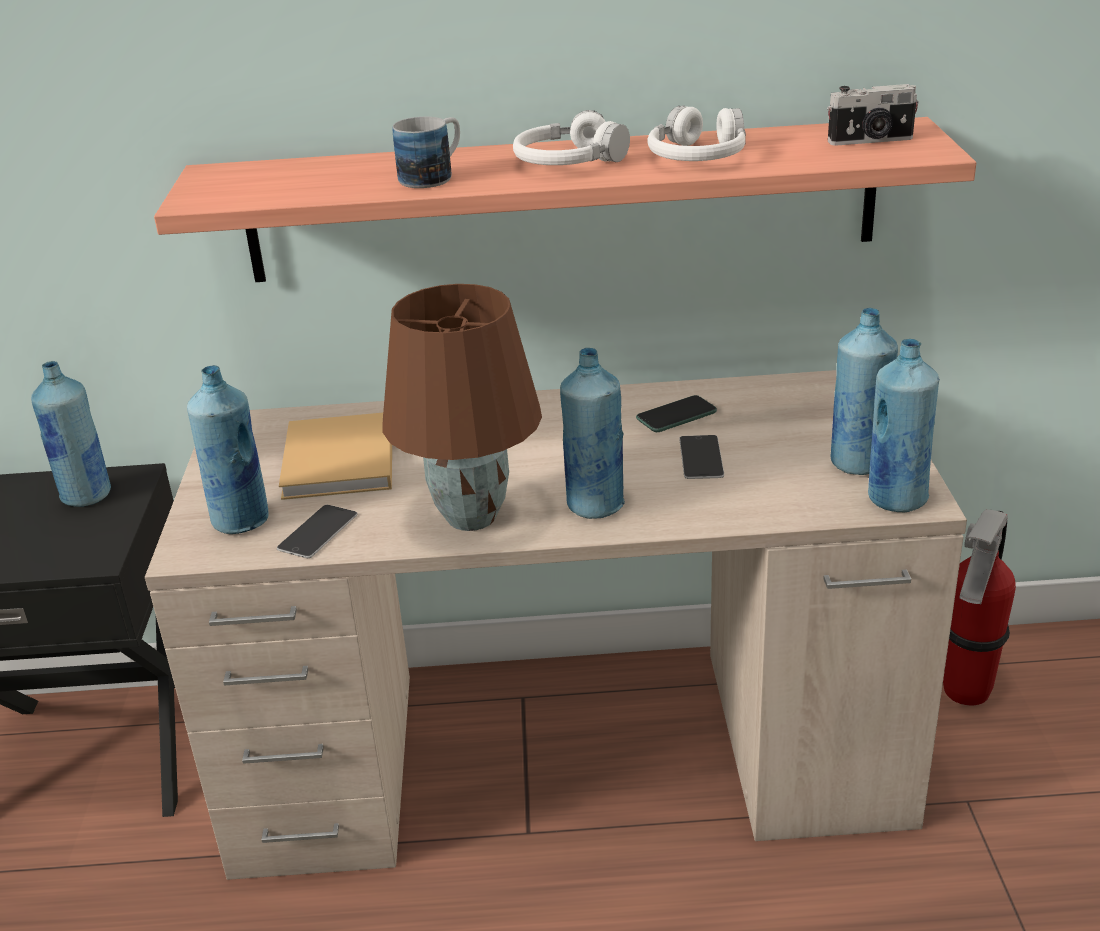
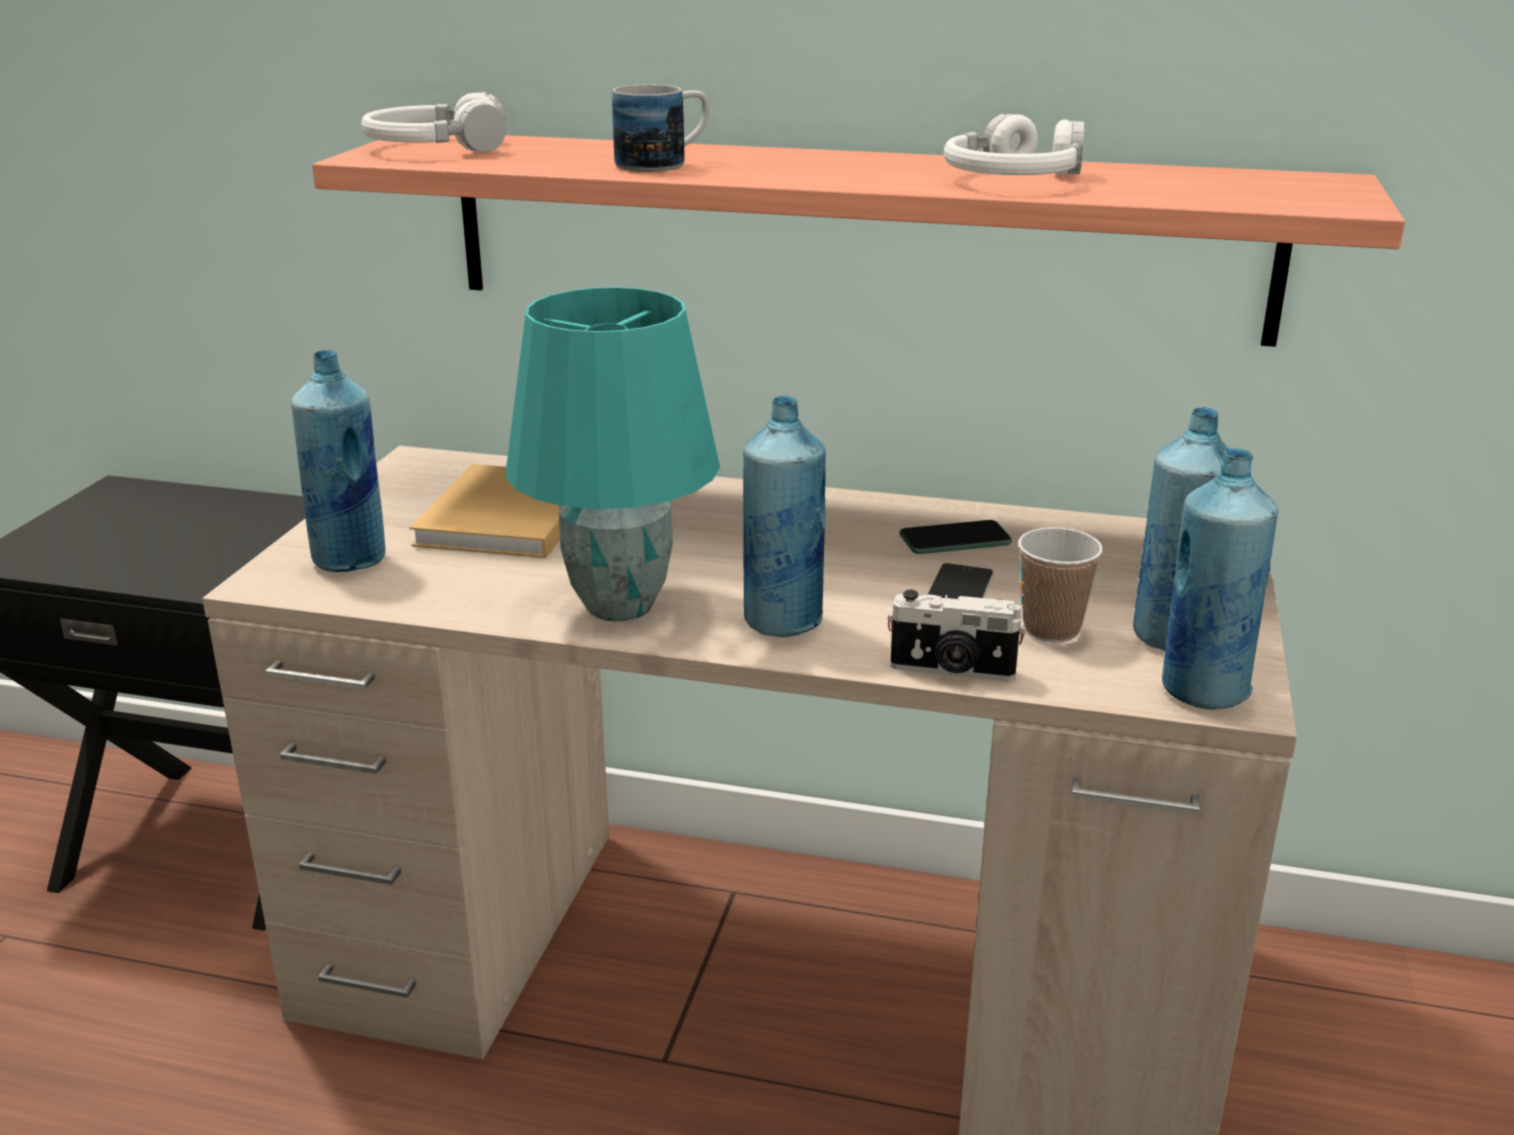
camera: 15 degrees right, 5 degrees down
blue bottle [31,361,111,507] -> none
phone [277,505,357,558] -> none
brown table lamp [382,284,542,531] -> turquoise table lamp [505,287,720,621]
white headphones [513,110,630,165] -> white headphones moved to [361,91,506,153]
camera [827,84,919,146] -> camera moved to [887,590,1026,681]
fire extinguisher [943,509,1016,705] -> none
none -> cup [1018,528,1103,642]

